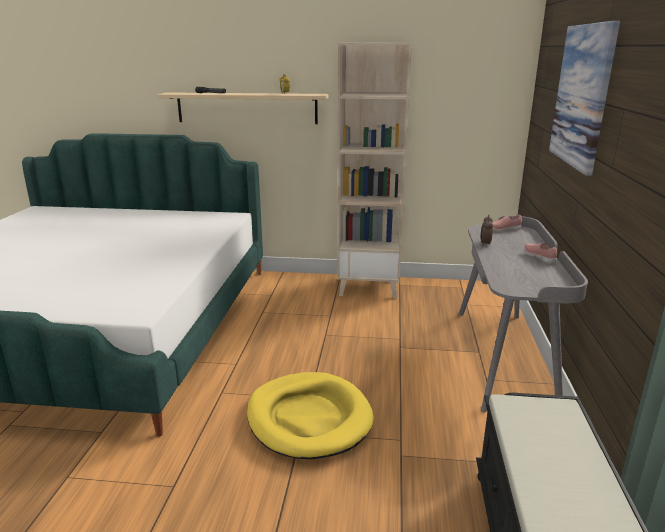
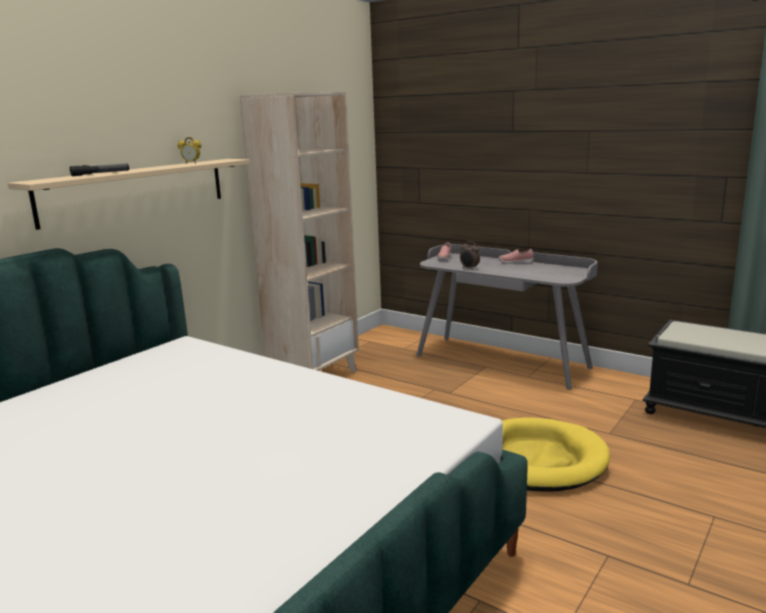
camera: 60 degrees left, 5 degrees down
picture [549,21,620,176] -> none

